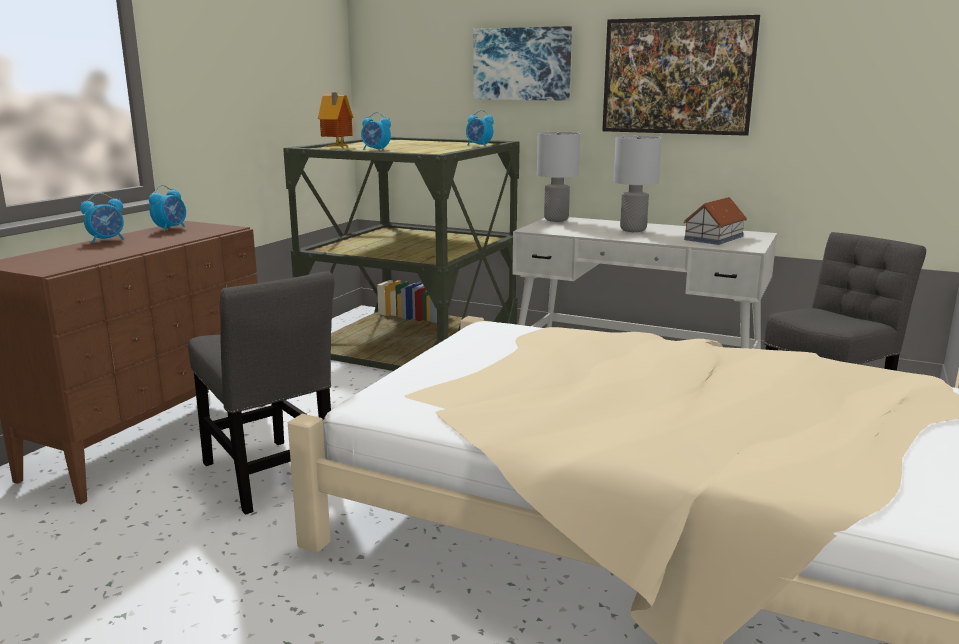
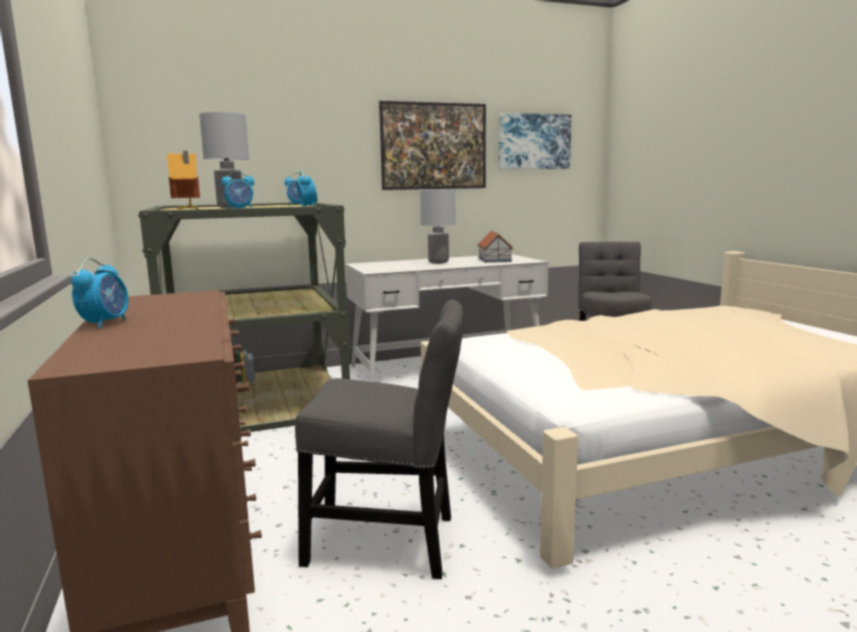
camera: 45 degrees left, 5 degrees down
alarm clock [149,185,186,232] -> alarm clock moved to [296,171,317,206]
picture [473,26,572,101] -> picture moved to [498,113,572,169]
grey table lamp [537,132,580,222] -> grey table lamp moved to [199,112,249,208]

